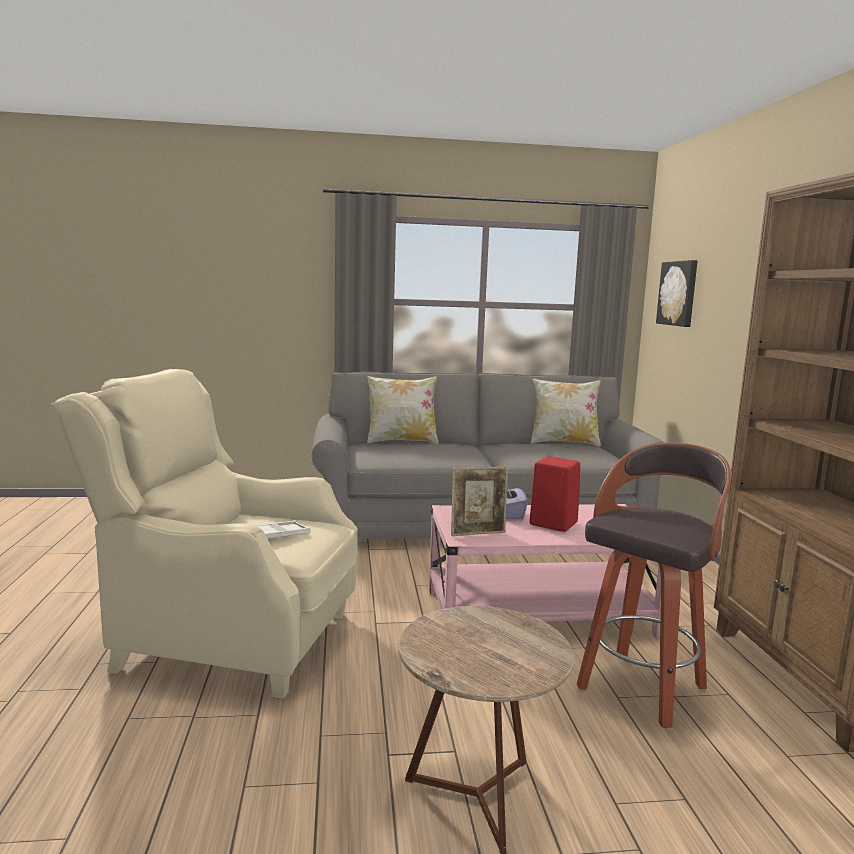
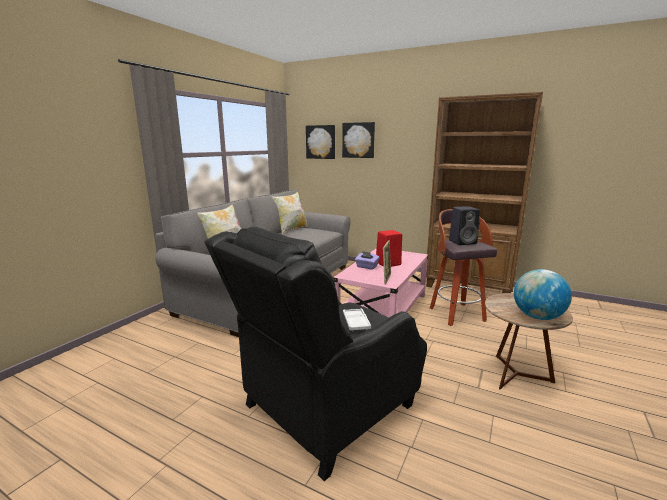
camera: 55 degrees left, 5 degrees up
beige armchair [52,369,358,699] -> black armchair [204,227,427,481]
none -> picture [342,122,375,158]
none -> black speaker [449,206,480,245]
none -> globe [514,269,572,320]

